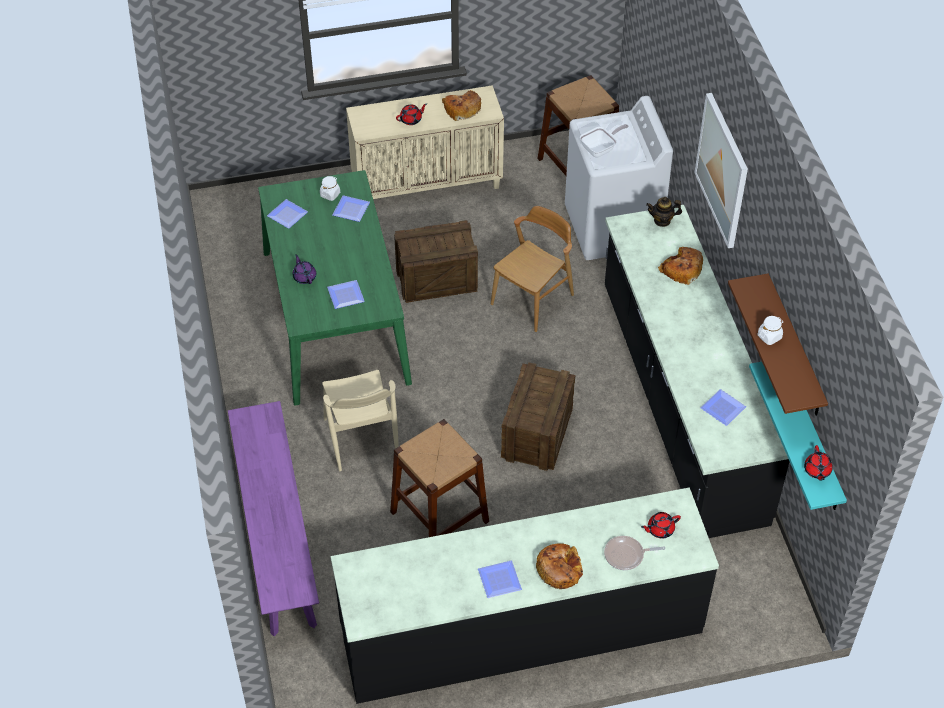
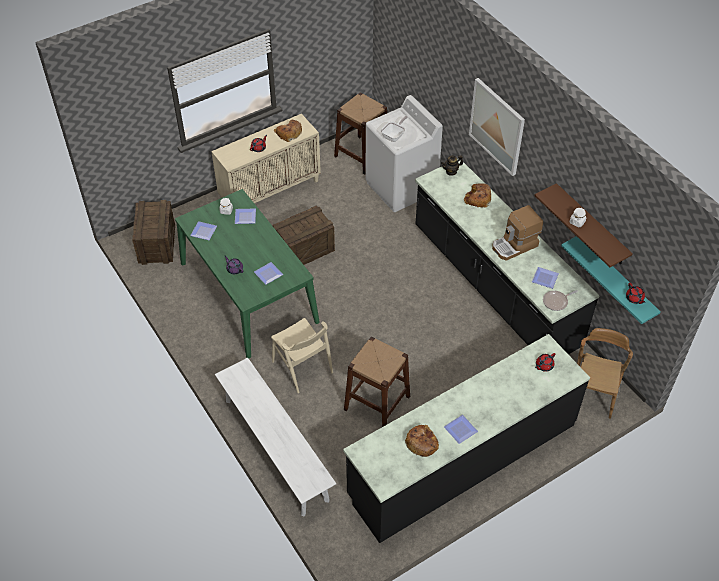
camera: 20 degrees left, 0 degrees up
purple bench [228,401,319,636] -> white bench [215,358,336,517]
brown chair [491,206,574,332] -> brown chair moved to [577,328,633,419]
crate [501,362,575,471] -> crate moved to [132,200,175,265]
bread [536,543,583,589] -> bread moved to [405,425,439,457]
frying pan [604,536,665,570] -> frying pan moved to [543,290,578,311]
none -> coffee machine [492,205,543,261]

